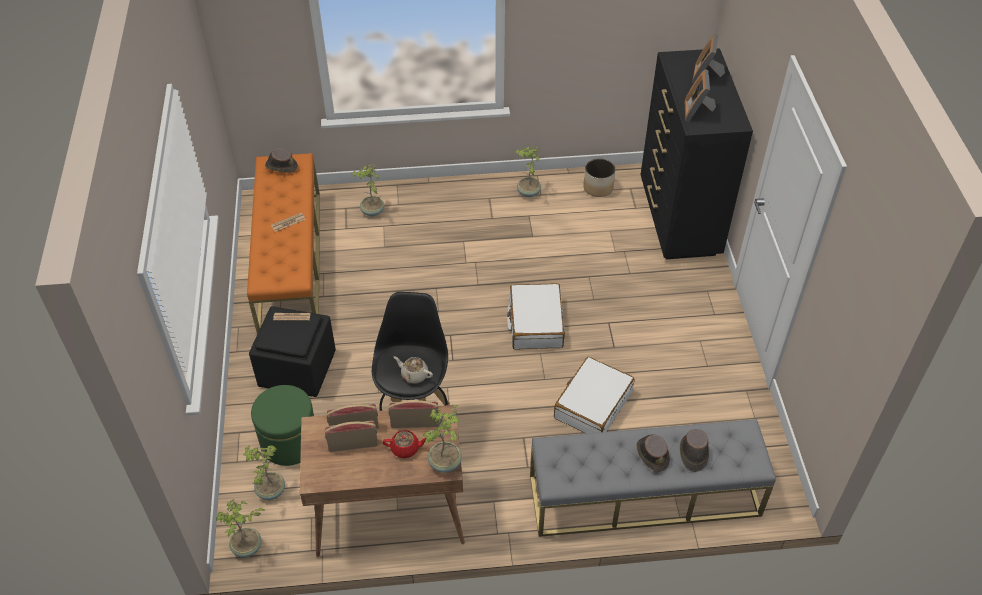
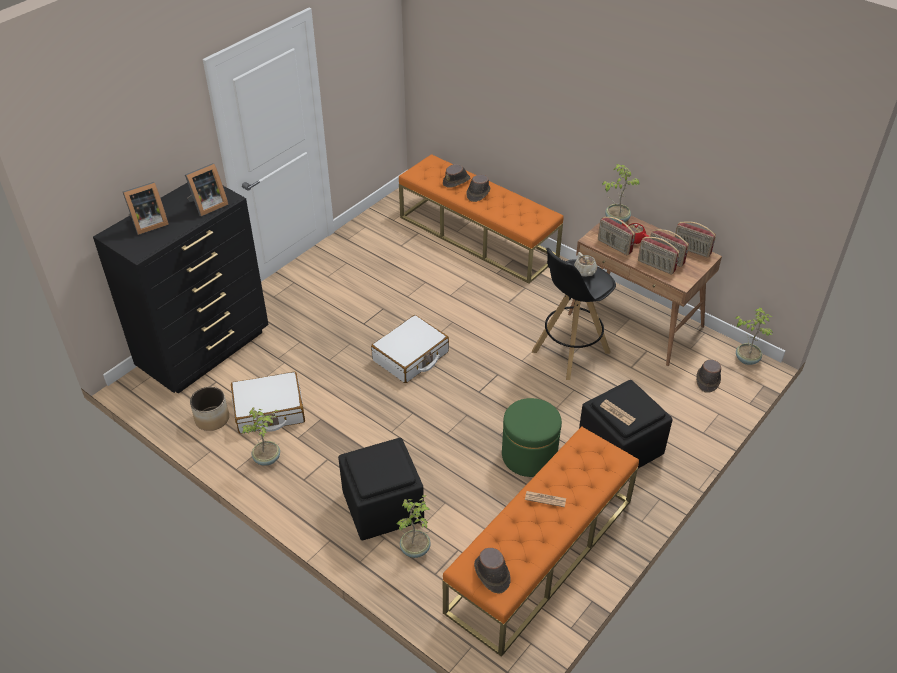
camera: 135 degrees left, 5 degrees down
potted plant [243,445,285,500] -> brown hat [696,360,721,393]
green ottoman [251,385,314,466] -> green ottoman moved to [502,398,562,477]
grey bench [530,419,776,537] -> orange bench [399,154,563,283]
white suitcase [554,357,635,433] -> white suitcase moved to [231,372,305,434]
none -> black ottoman [338,438,424,540]
none -> radio [675,221,716,258]

